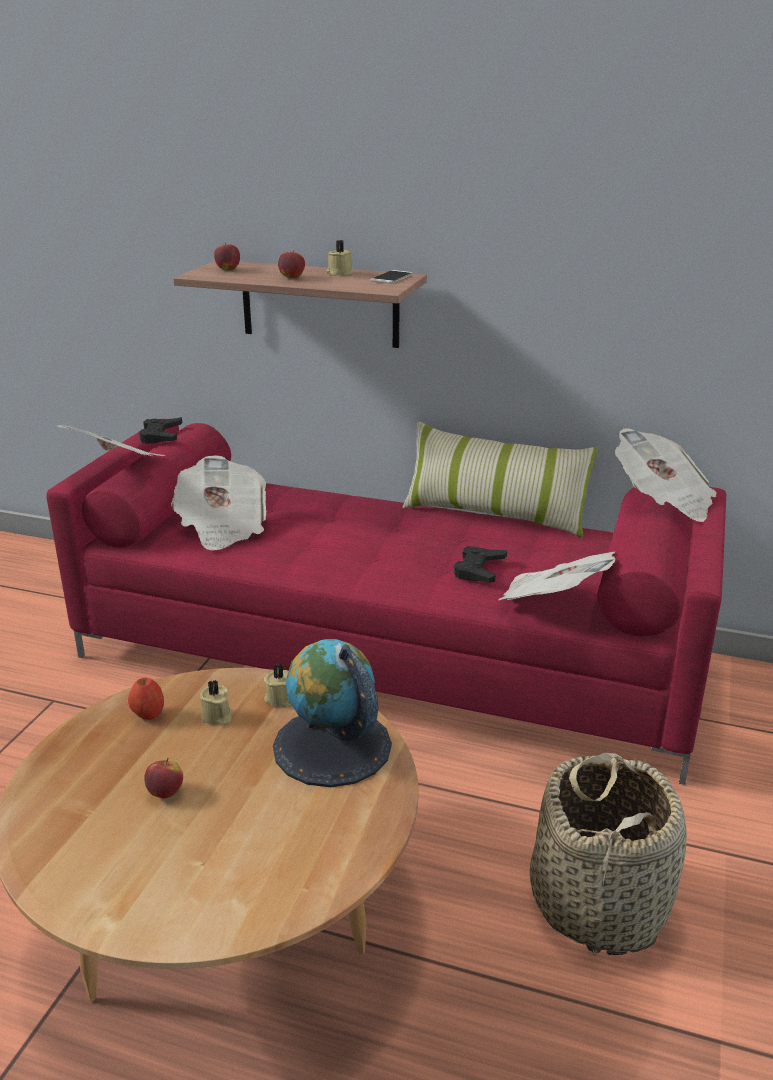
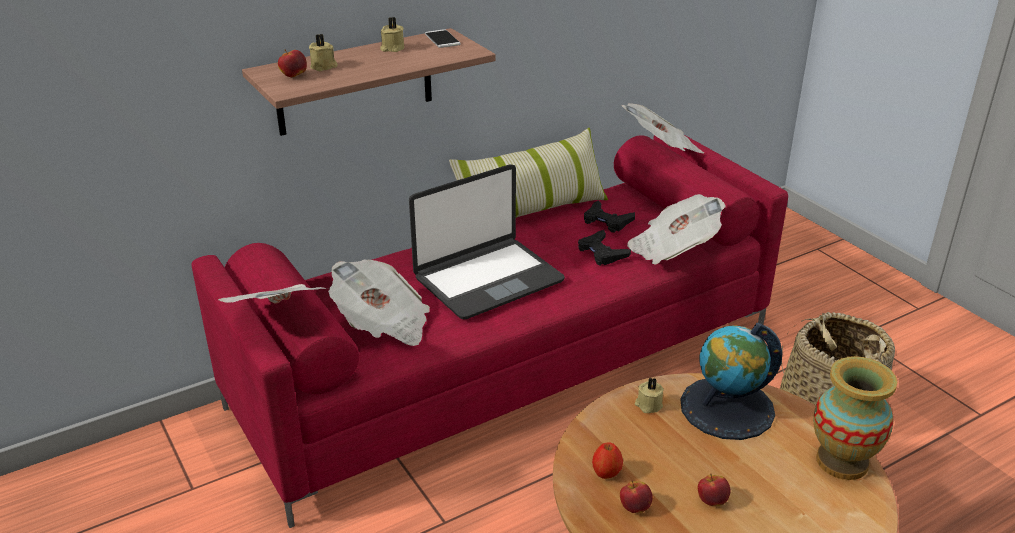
camera: 50 degrees left, 5 degrees up
black game controller [139,417,182,443] -> black game controller moved to [584,201,635,233]
beige candle [200,680,232,726] -> beige candle moved to [309,34,338,71]
apple [278,250,305,278] -> apple moved to [620,481,653,513]
none -> laptop [409,165,565,319]
none -> vase [813,356,897,480]

